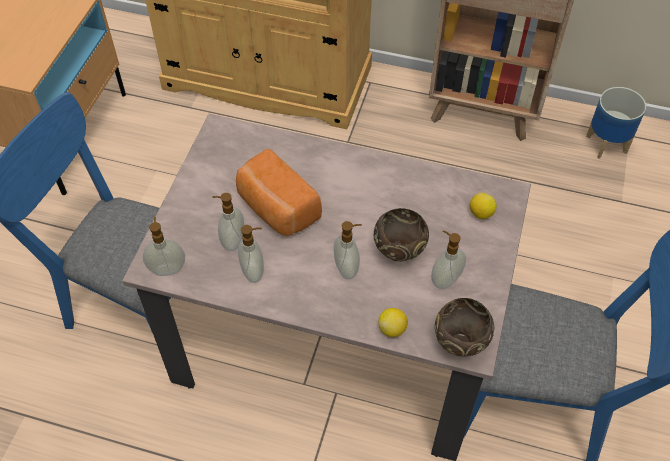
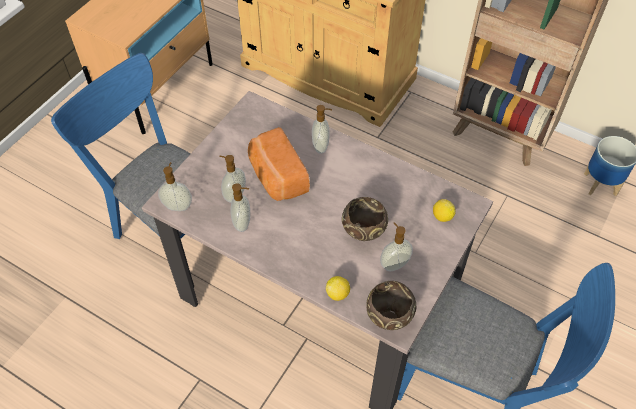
camera: 15 degrees right, 0 degrees up
soap dispenser [334,221,362,279] -> soap dispenser moved to [312,105,332,154]

